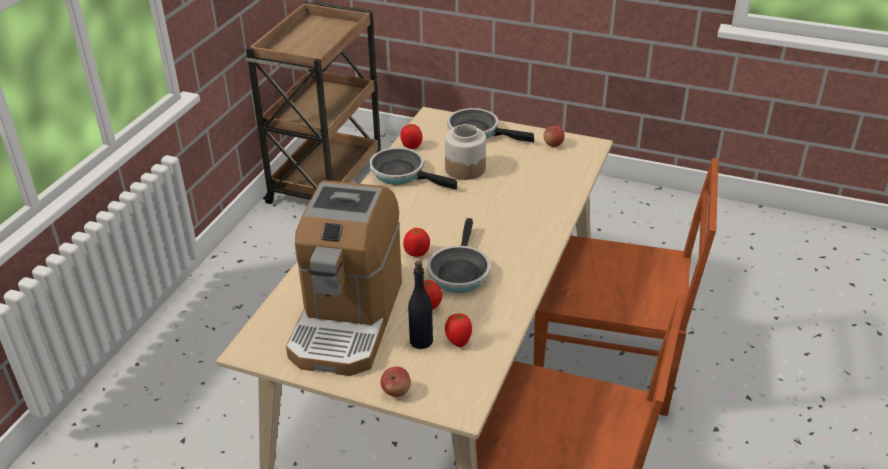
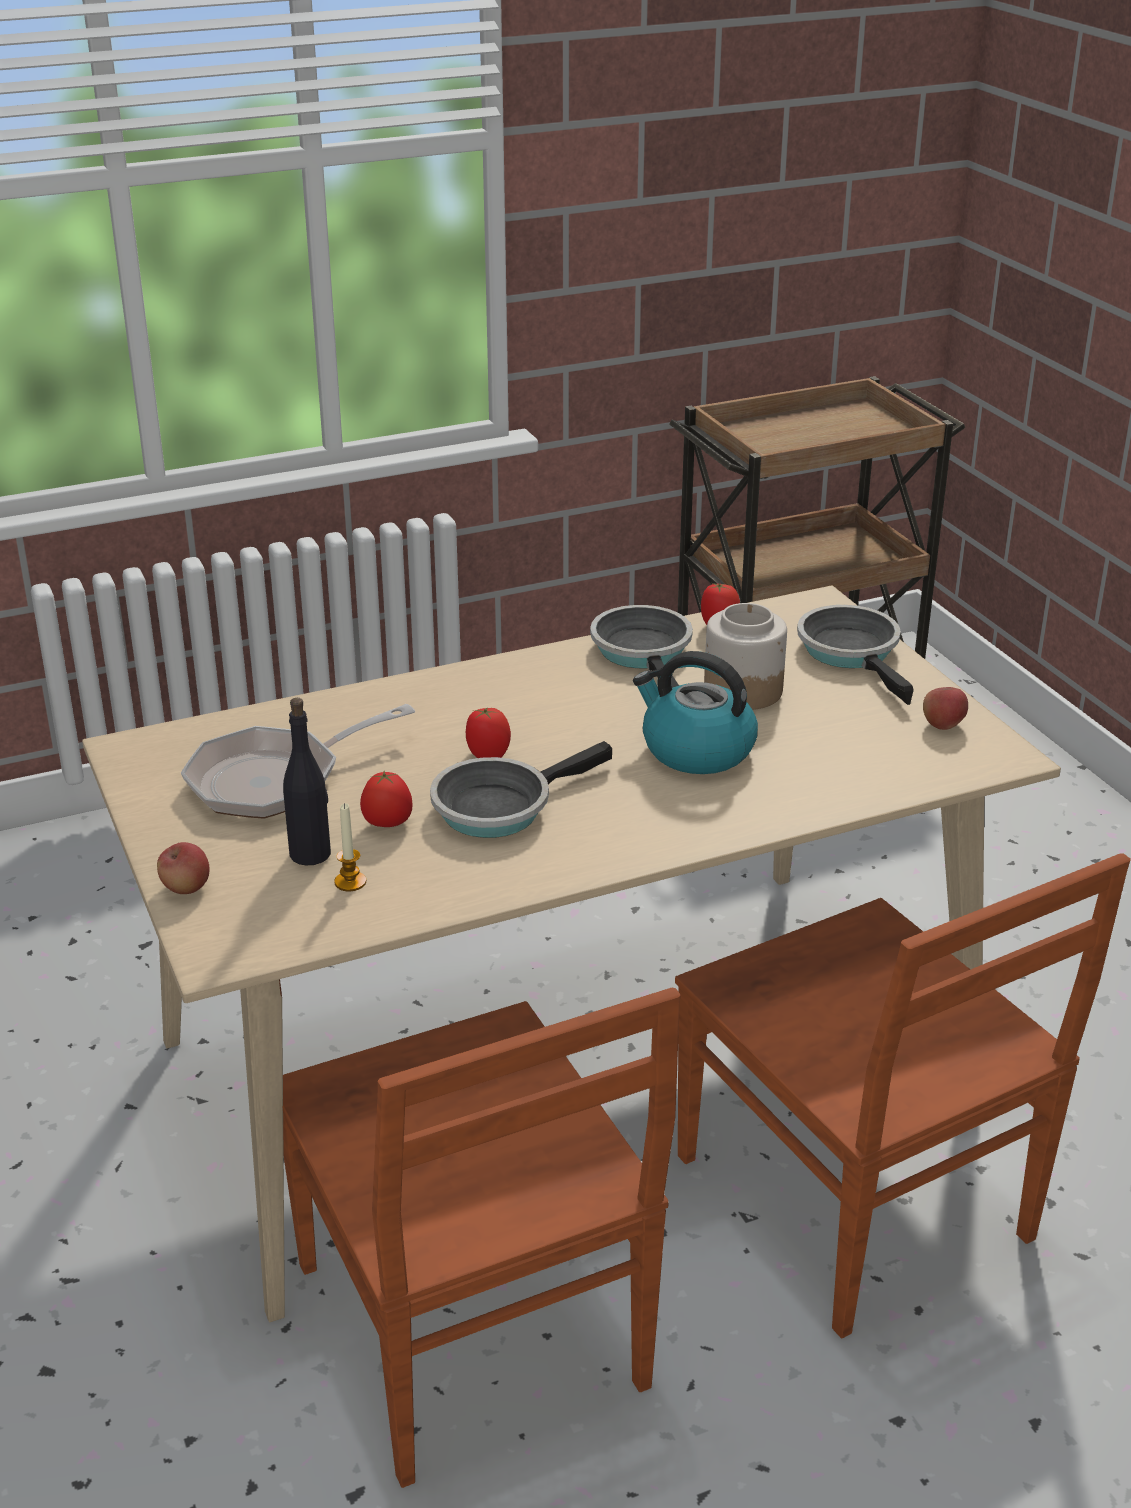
camera: 45 degrees right, 5 degrees down
coffee machine [286,180,402,376] -> frying pan [181,704,415,819]
tomato [445,313,472,347] -> candle [334,803,366,891]
none -> kettle [633,651,758,774]

